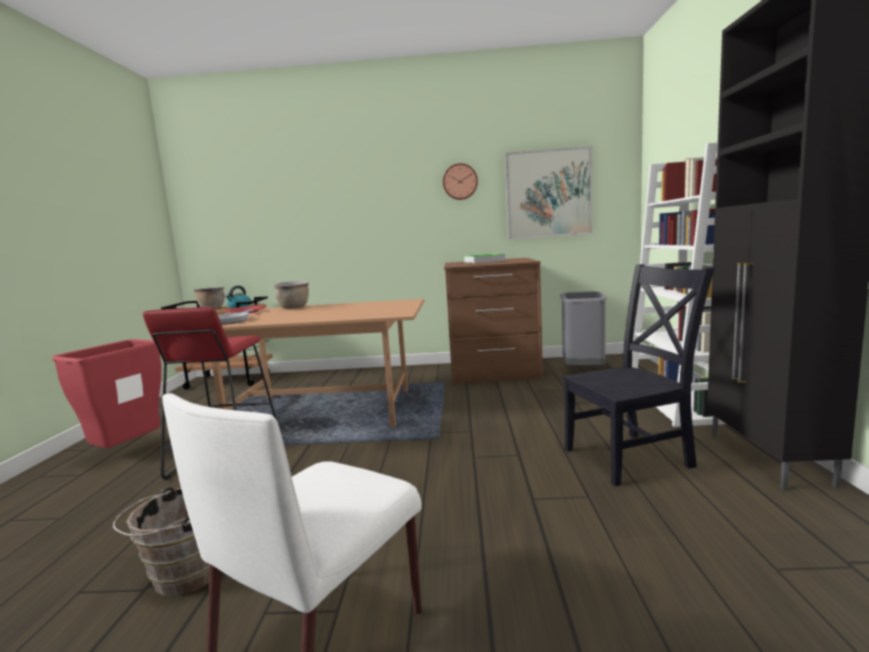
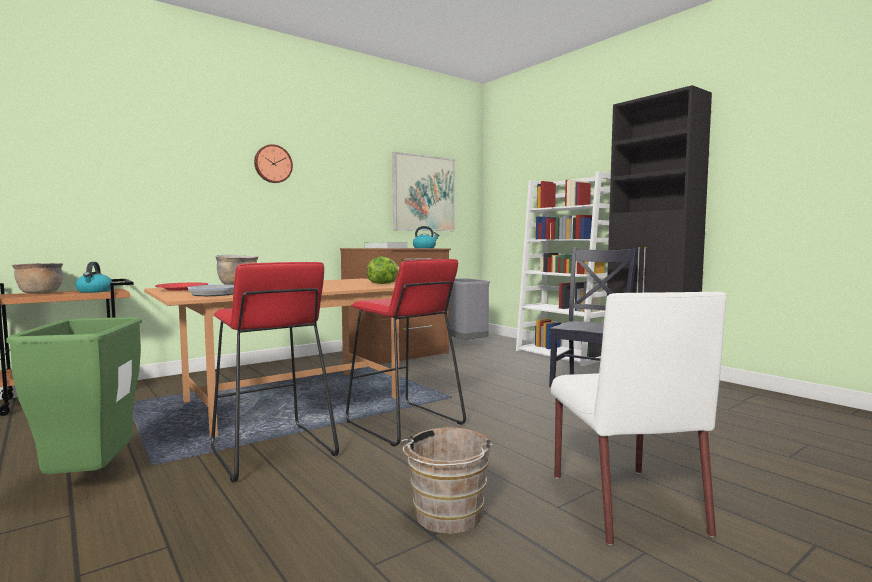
camera: 40 degrees left, 5 degrees down
red trash can [52,339,162,448] -> green trash can [6,317,142,474]
wall clock [443,163,478,200] -> wall clock moved to [254,144,293,183]
none -> red stool [346,259,466,446]
none -> lettuce [367,257,399,284]
none -> kettle [413,226,439,248]

